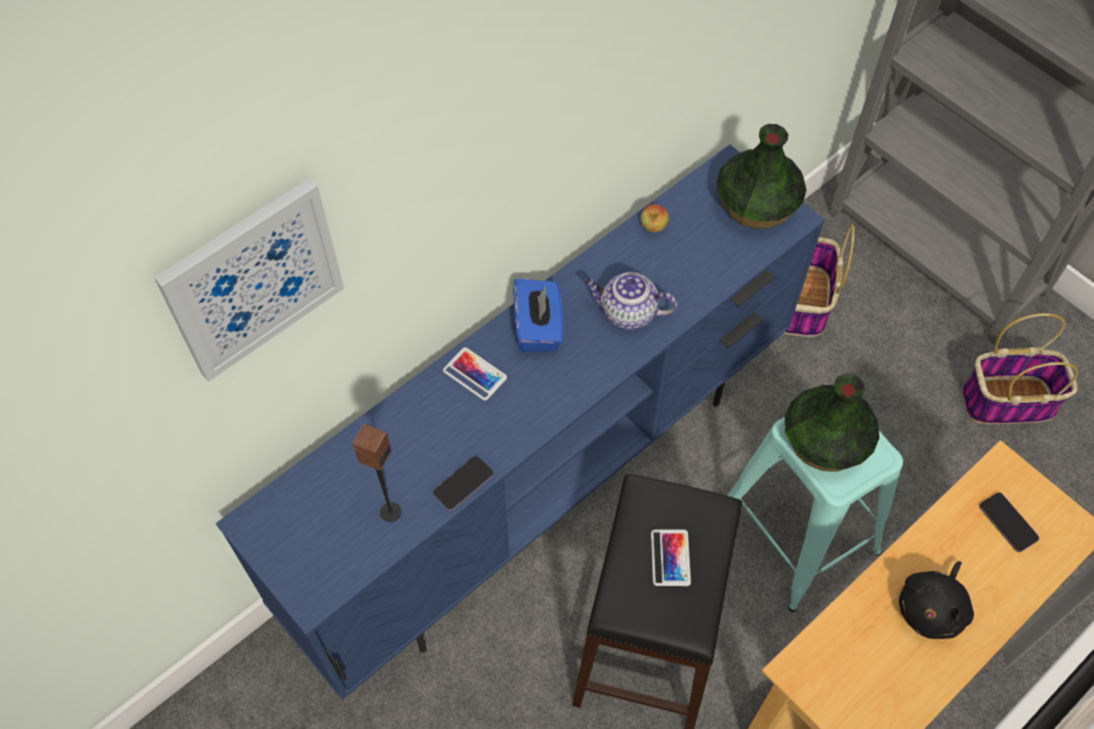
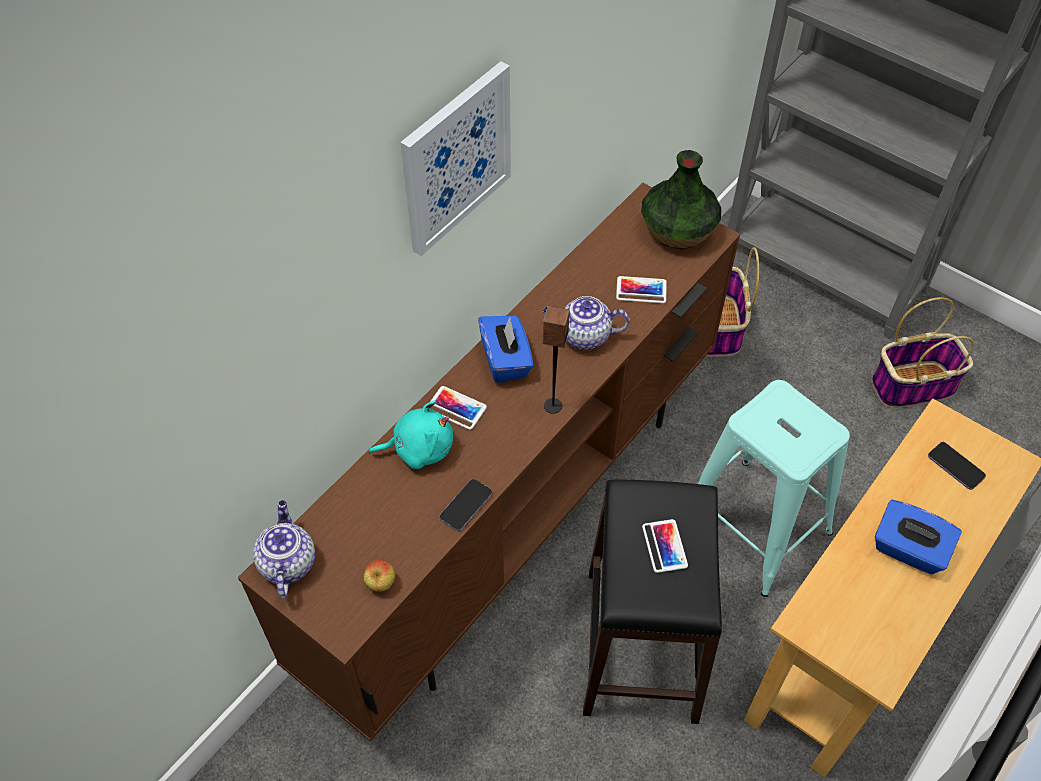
camera: 10 degrees left, 5 degrees down
picture [154,178,344,382] -> picture moved to [400,61,511,256]
blue tv stand [216,144,825,700] -> brown tv stand [238,183,740,742]
speaker [352,424,401,522] -> speaker moved to [543,306,570,414]
apple [640,204,669,232] -> apple moved to [364,560,395,592]
vase [785,374,880,472] -> none
black plush toy [899,561,974,639] -> blue tissue box [875,500,962,574]
none -> teapot [253,500,315,599]
none -> turquoise plush toy [369,400,453,469]
none -> phone [616,276,667,303]

